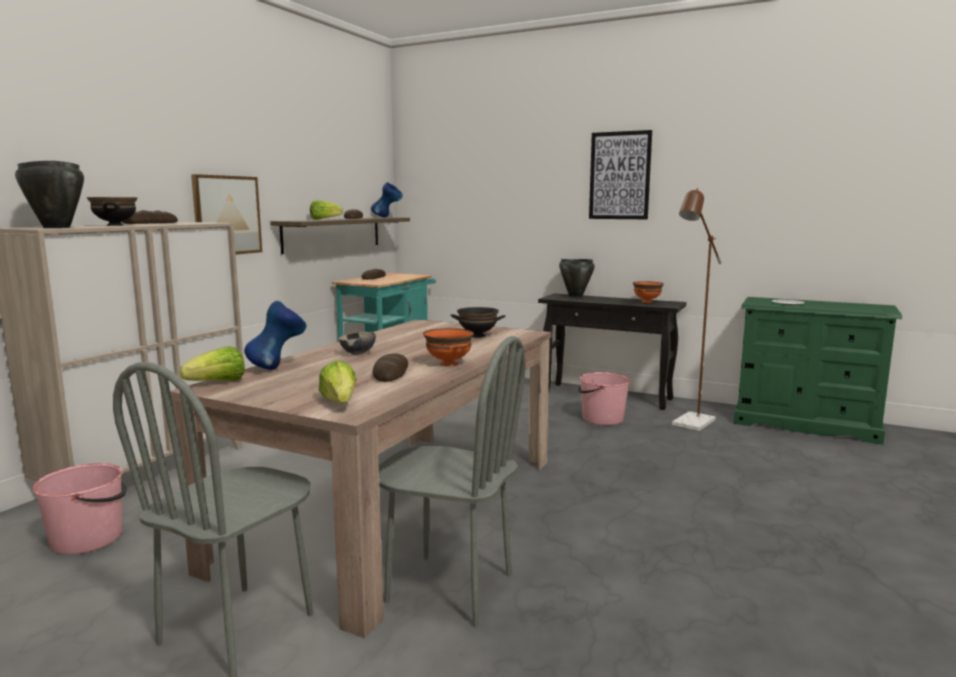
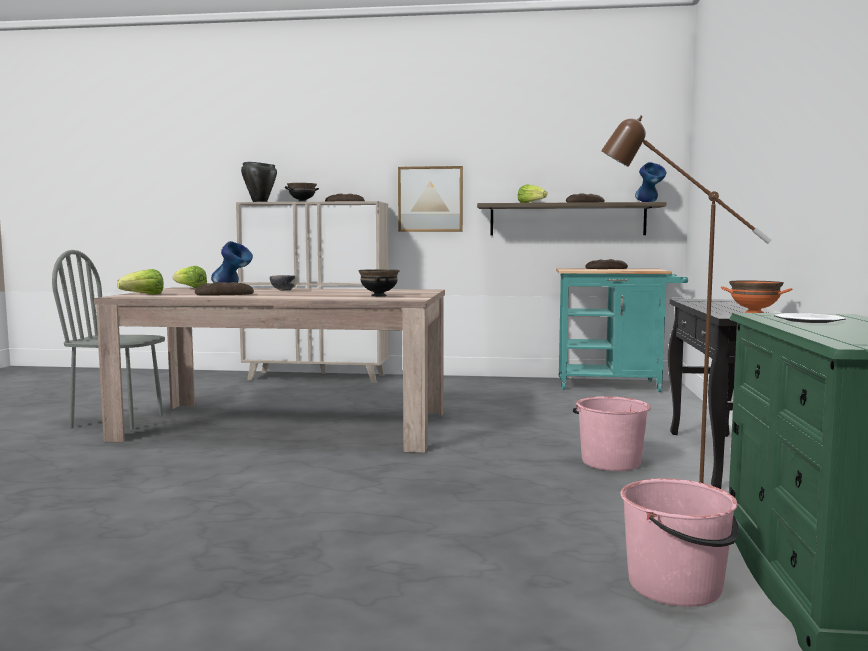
camera: 70 degrees right, 5 degrees down
pink bucket [32,463,127,555] -> pink bucket moved to [620,478,739,607]
grey chair [379,336,526,628] -> none
orange bowl [423,328,474,366] -> none
black cooking pot [559,259,595,297] -> none
picture [589,130,652,219] -> none

